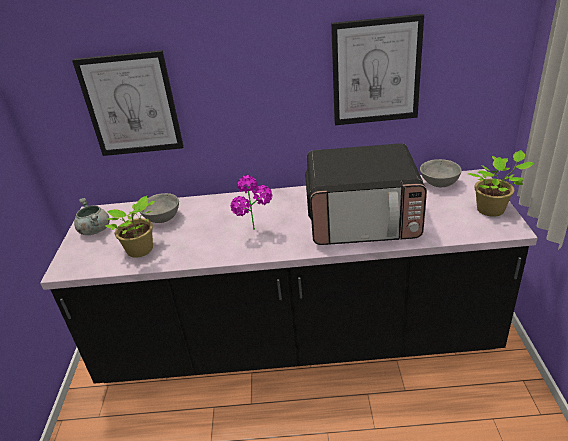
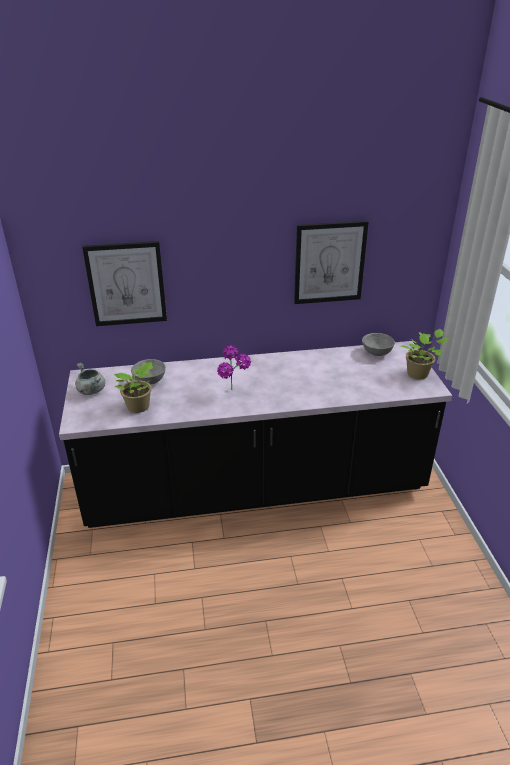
camera: 10 degrees left, 0 degrees up
microwave [305,143,427,245] -> none

